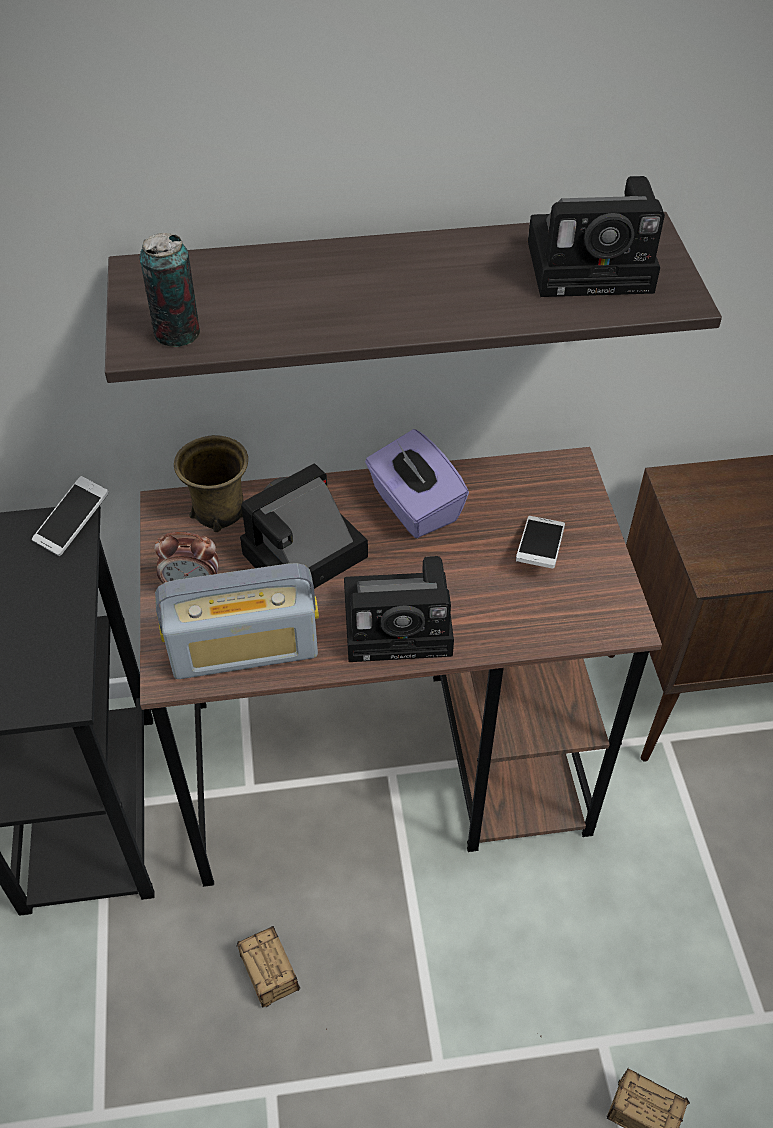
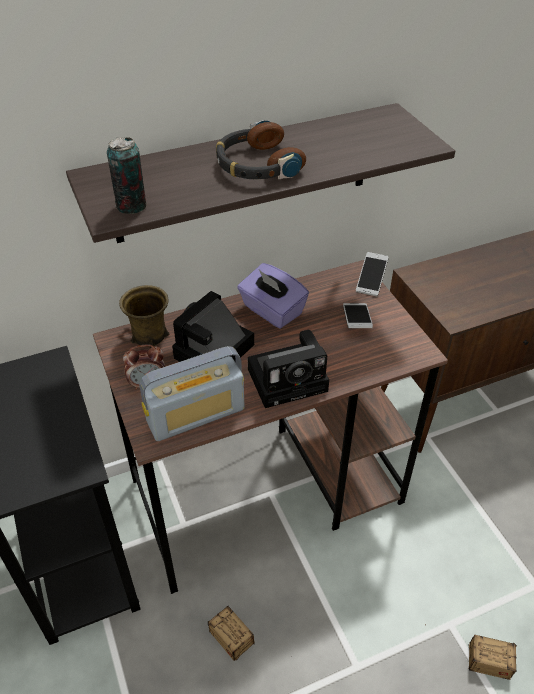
camera: 15 degrees left, 5 degrees down
phone [32,476,109,556] -> phone moved to [356,252,388,296]
camera [528,176,665,297] -> none
none -> headphones [216,120,306,180]

